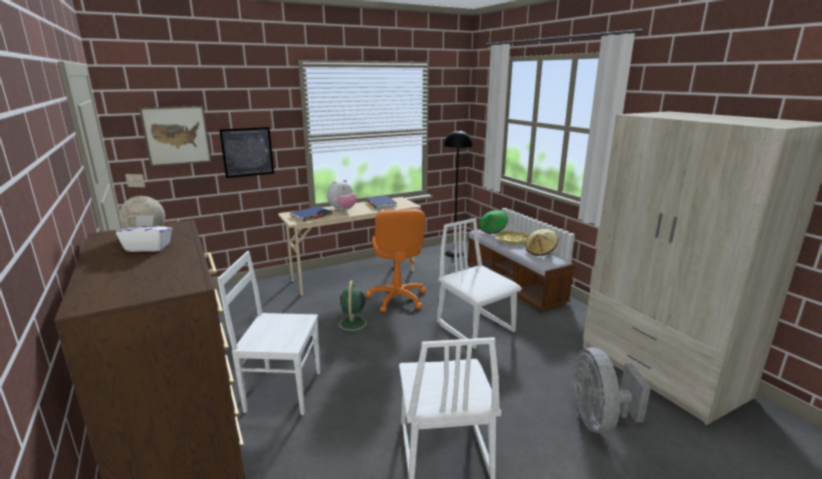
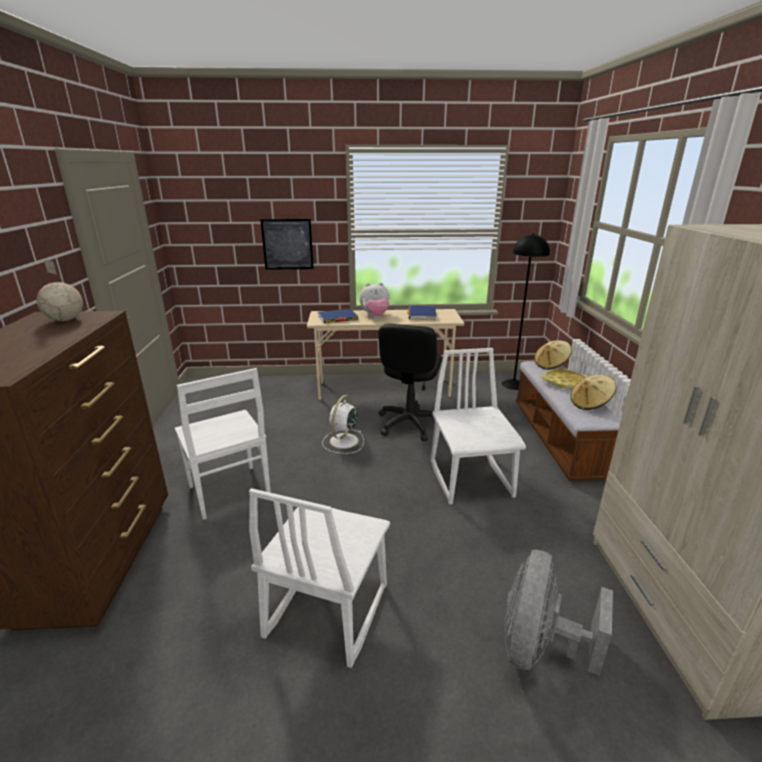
camera: 25 degrees right, 5 degrees up
white tissue box [116,215,172,252] -> none
picture [139,106,212,167] -> none
white chair [218,251,320,415] -> white chair turned 150 degrees counterclockwise [175,368,271,520]
green fan [333,280,373,334] -> white fan [322,395,364,454]
orange office chair [366,209,426,312] -> black office chair [378,324,442,441]
green hat [479,210,508,234] -> beige hat [535,340,572,370]

